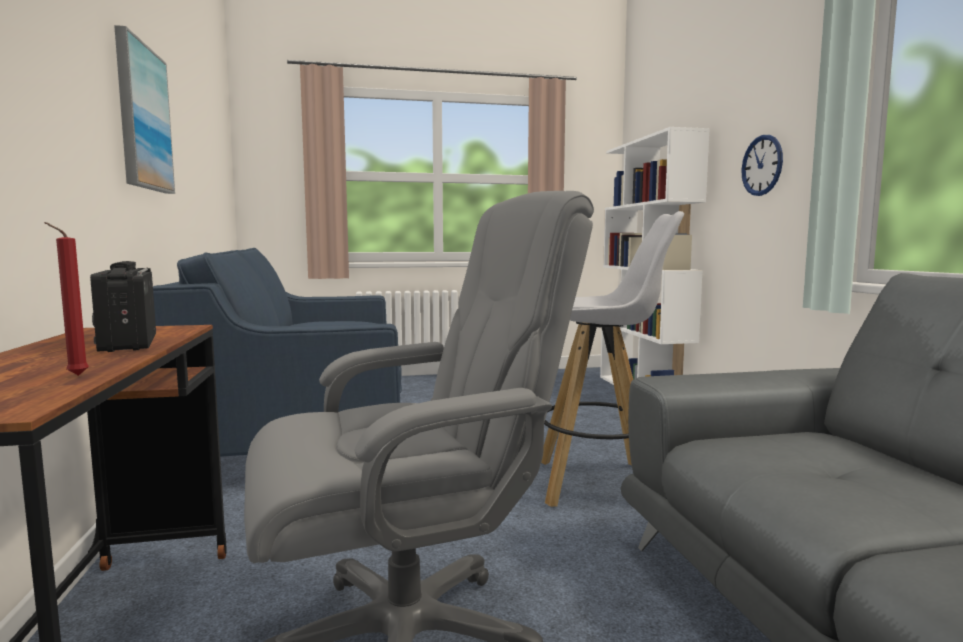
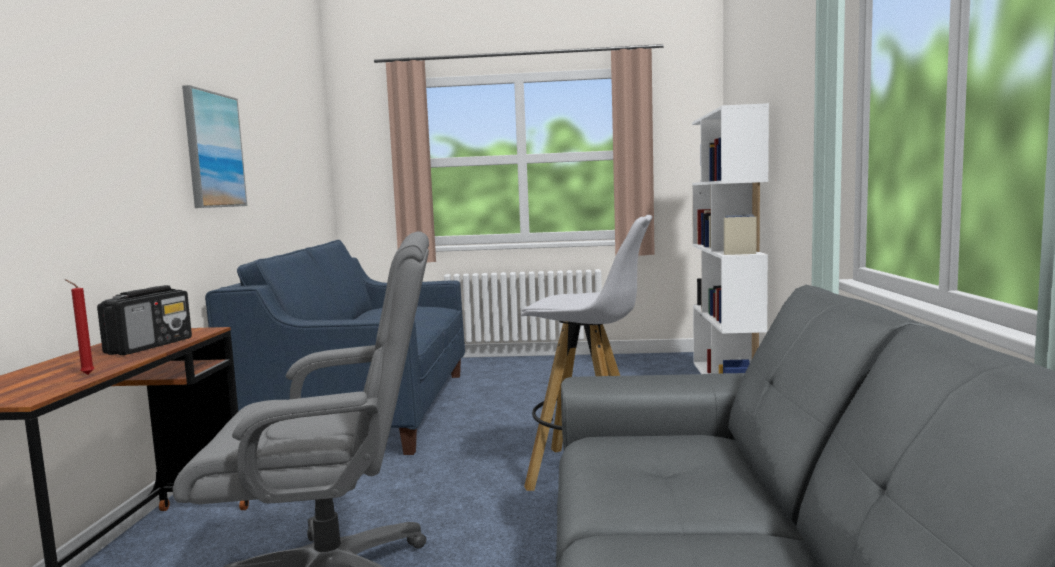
camera: 15 degrees right, 0 degrees up
radio [90,261,156,352] -> radio turned 150 degrees counterclockwise [97,285,192,355]
wall clock [741,135,783,196] -> none

